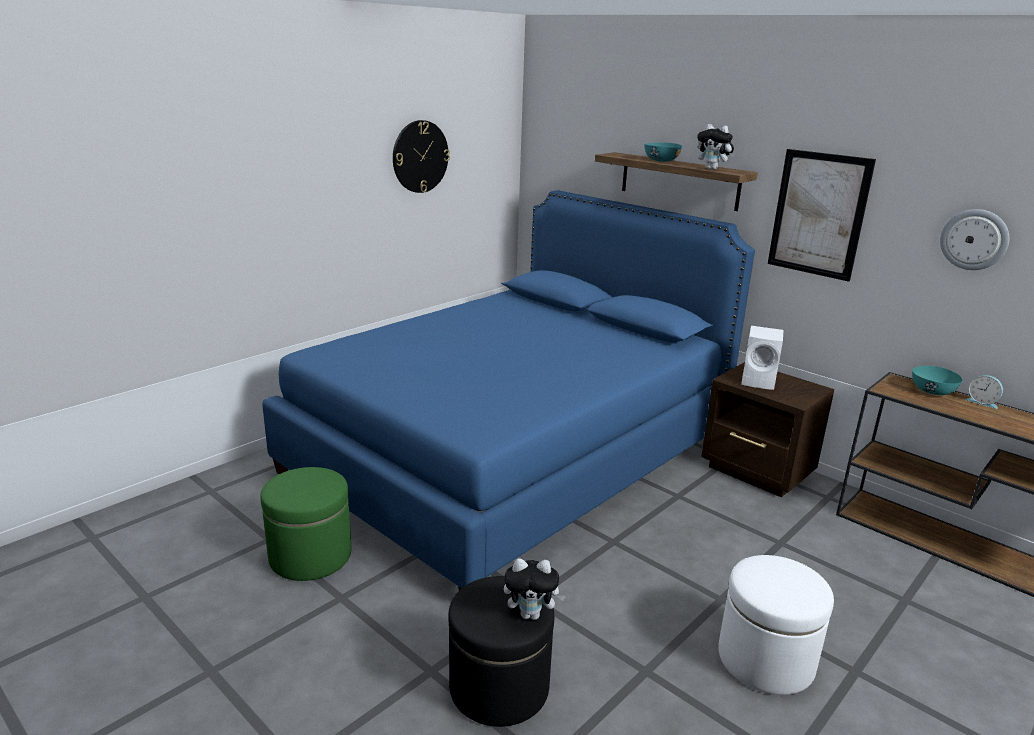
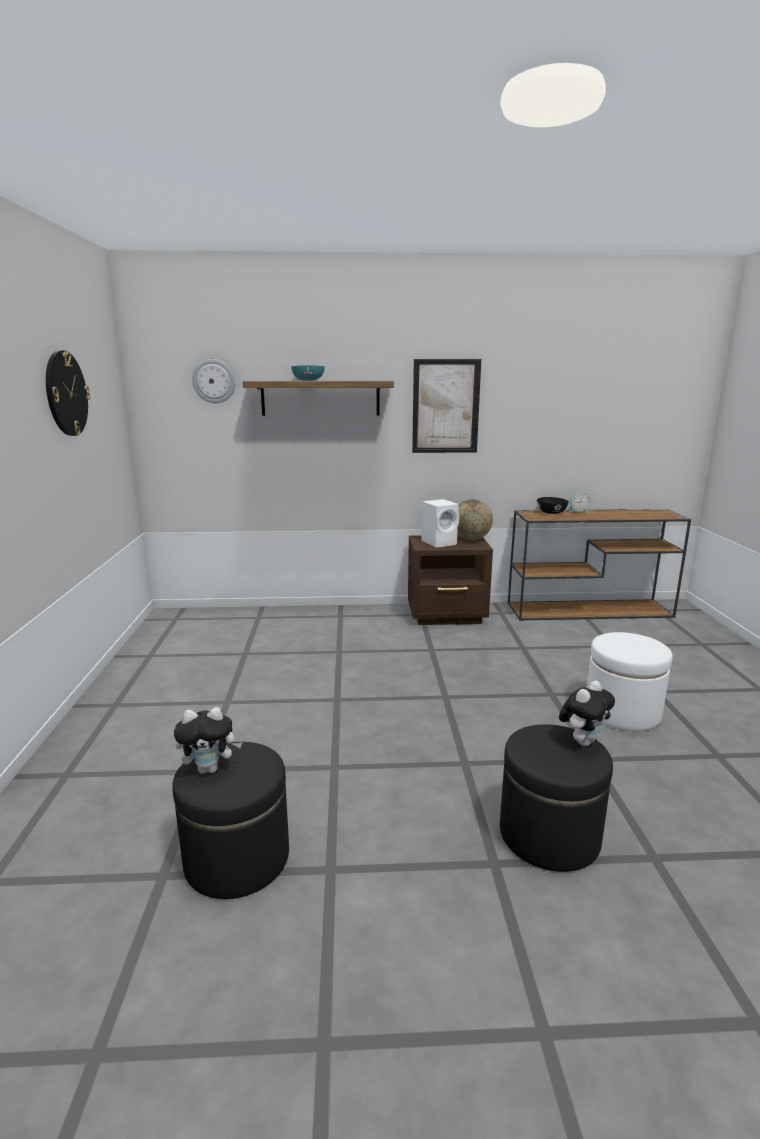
camera: 45 degrees left, 5 degrees down
green ottoman [261,467,352,581] -> black ottoman [172,742,289,899]
blue bed [262,190,755,590] -> none
plush toy [697,124,735,170] -> plush toy moved to [174,707,242,774]
turquoise bowl [912,366,963,395] -> black bowl [537,497,569,514]
wall clock [940,209,1009,270] -> wall clock moved to [192,359,235,403]
none -> globe [457,499,493,540]

